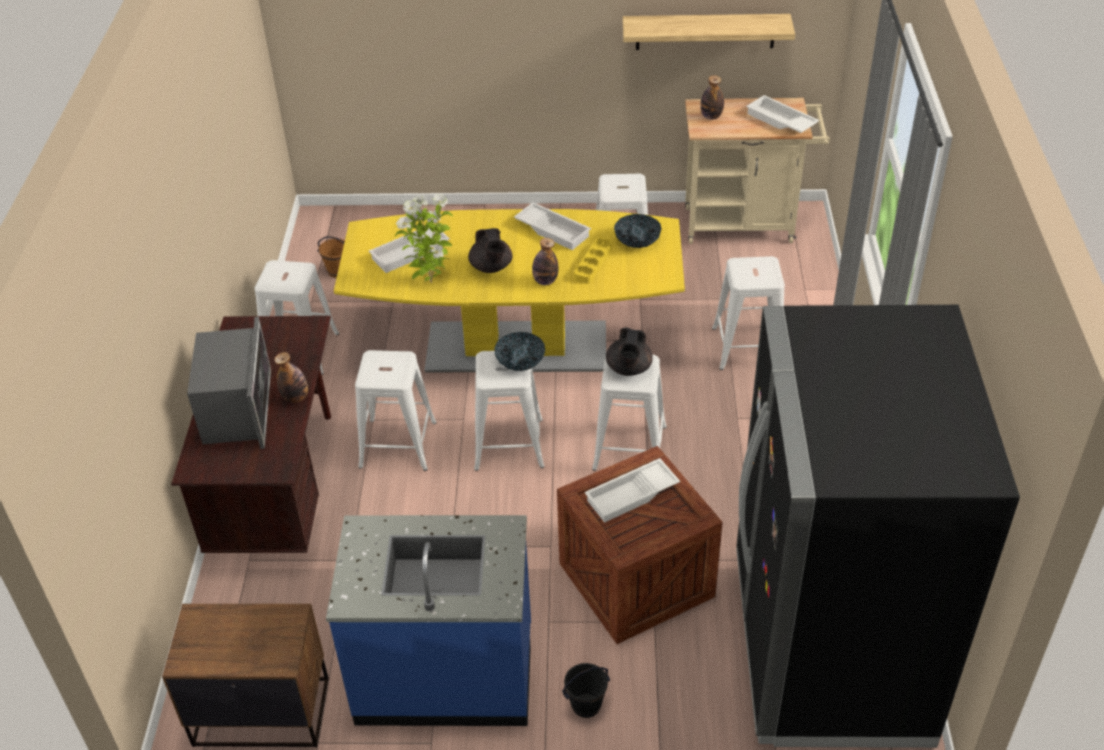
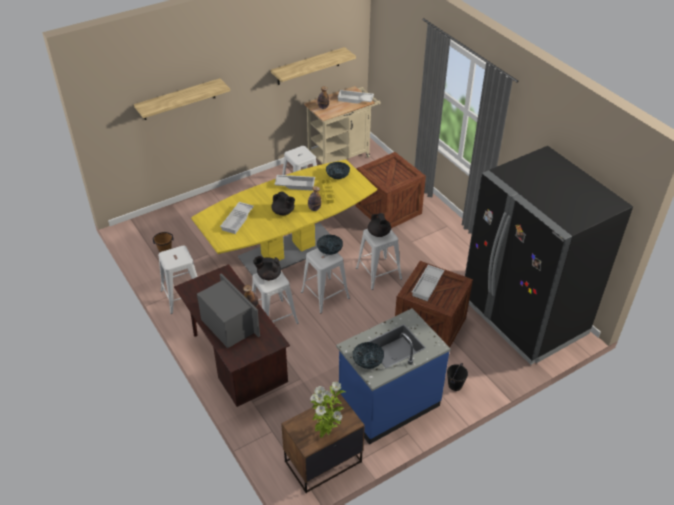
camera: 35 degrees left, 0 degrees up
potted plant [395,194,453,283] -> potted plant moved to [310,382,345,438]
white stool [712,256,785,370] -> crate [355,152,426,228]
none -> shelf [134,78,230,120]
none -> black teapot [253,256,281,280]
none -> bowl [353,342,384,369]

